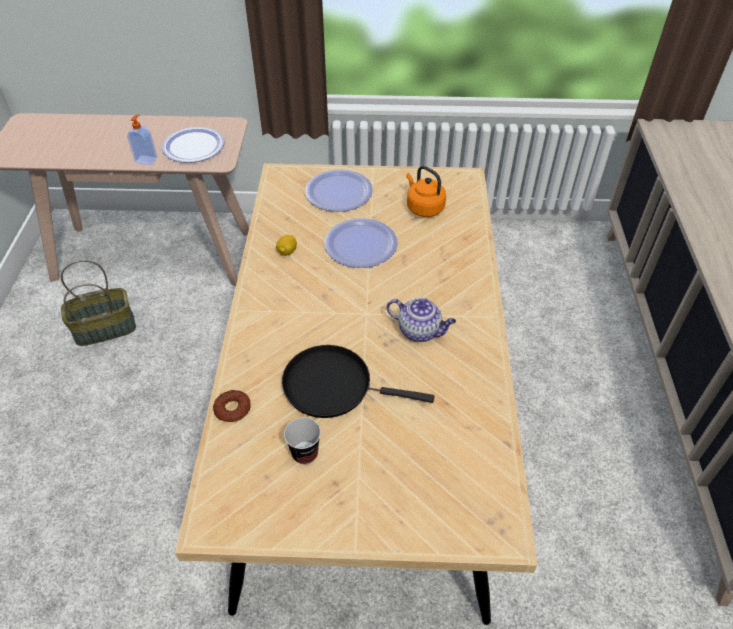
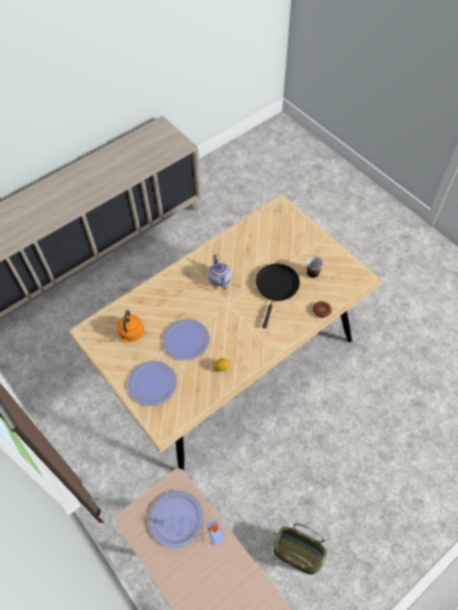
camera: 130 degrees left, 10 degrees up
black frying pan [282,345,435,418] -> black frying pan turned 135 degrees counterclockwise [256,264,300,328]

